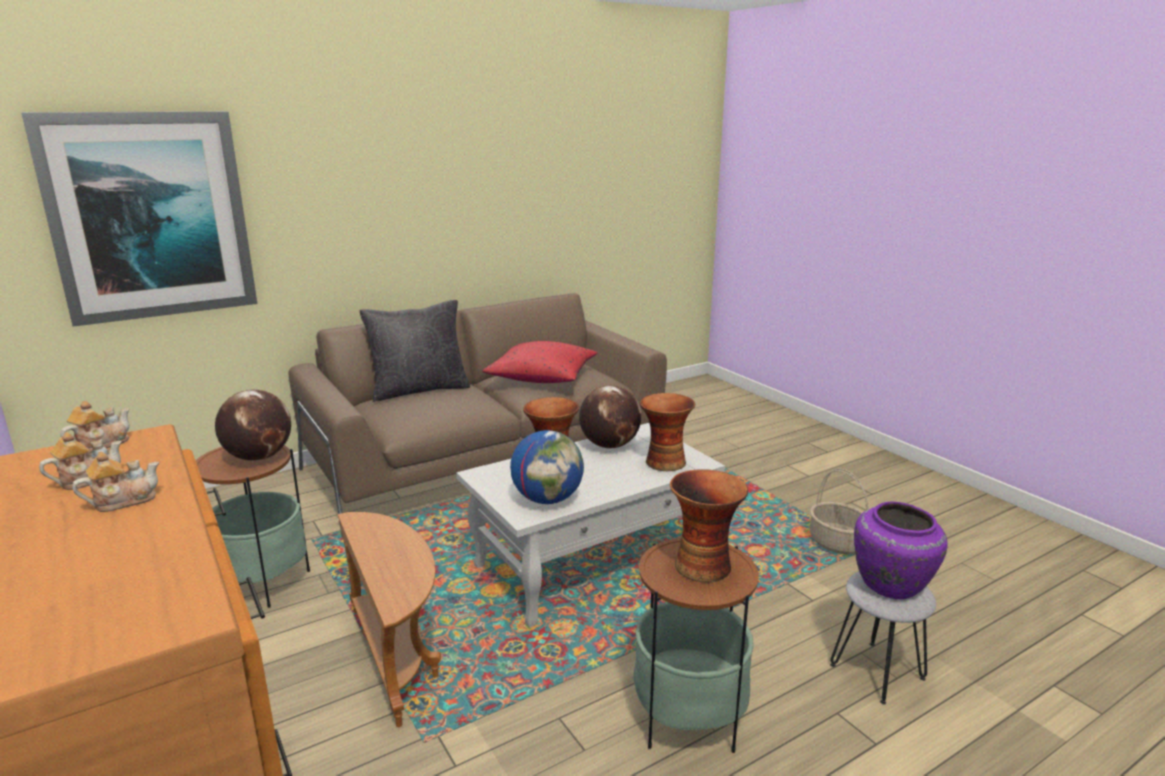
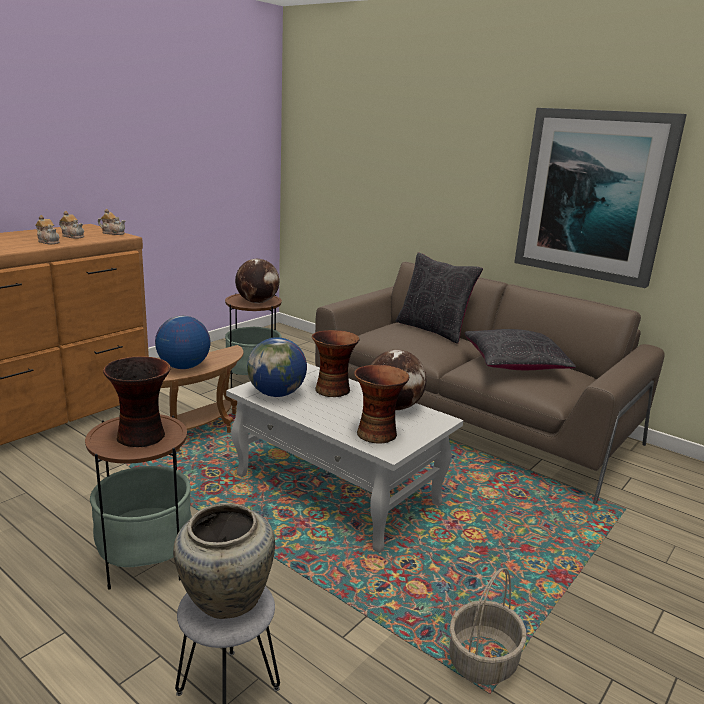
camera: 70 degrees right, 0 degrees up
picture [22,111,257,327] -> picture moved to [514,108,687,288]
red pillow [483,341,598,383] -> black pillow [464,329,576,370]
purple vase [854,502,948,599] -> beige vase [173,503,275,619]
none -> globe [155,316,211,369]

